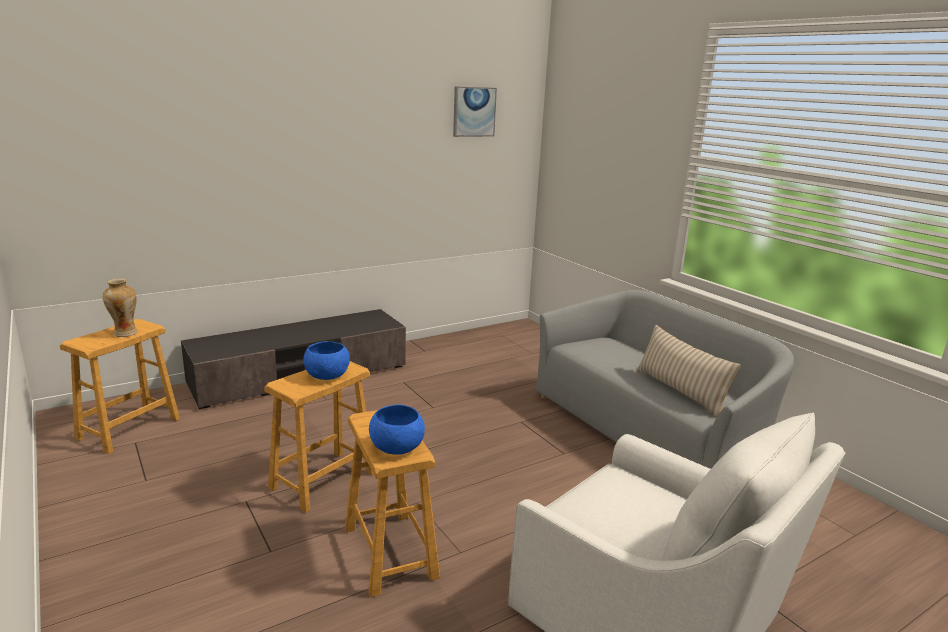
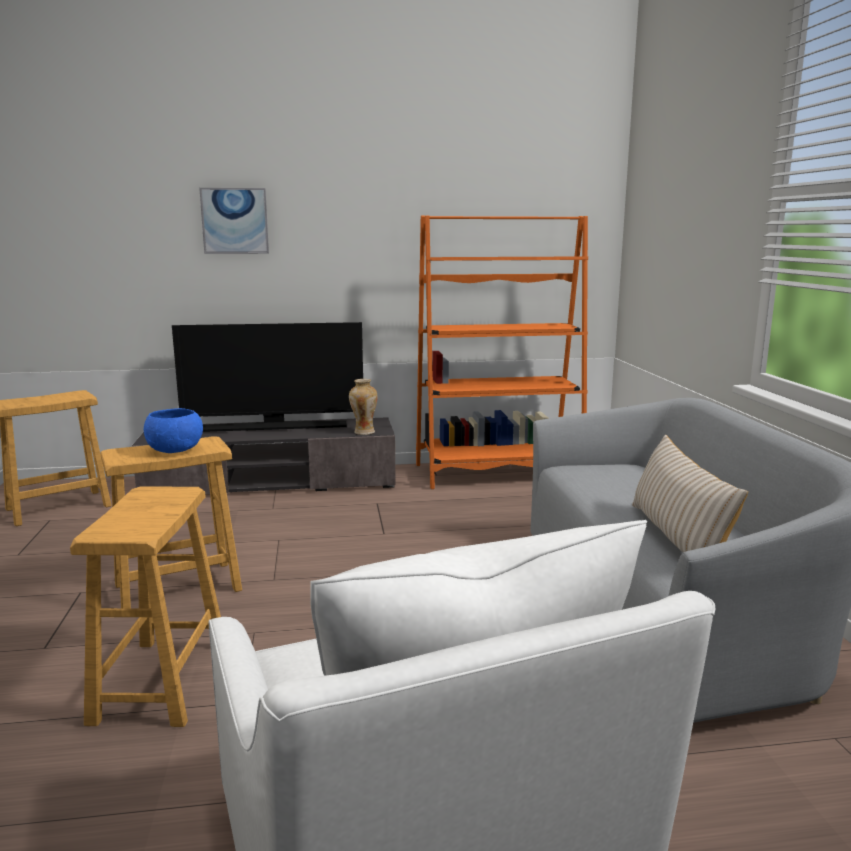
camera: 25 degrees right, 5 degrees down
vase [103,278,138,337] -> vase moved to [349,379,378,435]
blue bowl [369,405,425,455] -> none
picture [453,86,497,137] -> picture moved to [199,188,269,254]
none -> television [172,322,363,432]
none -> orange bookcase [416,215,588,489]

